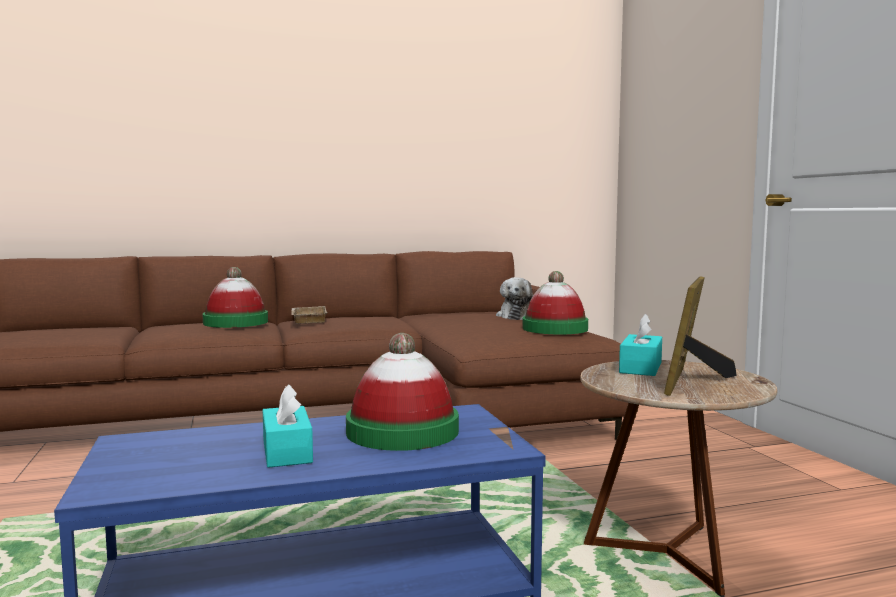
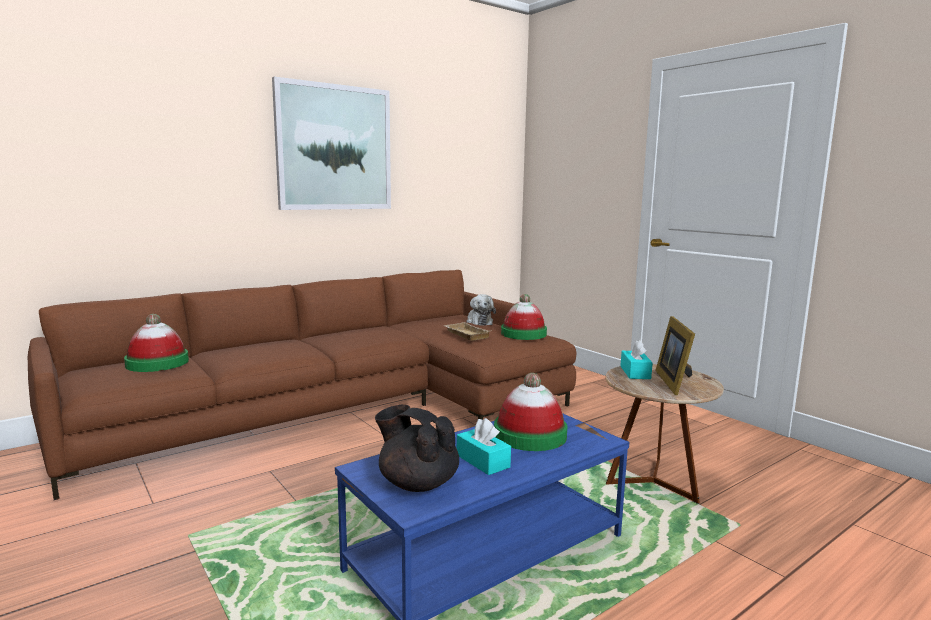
camera: 20 degrees left, 5 degrees up
hat [203,267,268,328] -> hat moved to [124,314,189,372]
beige tray [291,306,327,324] -> beige tray moved to [444,322,490,341]
none -> picture [272,77,391,210]
none -> black teapot [375,405,459,492]

